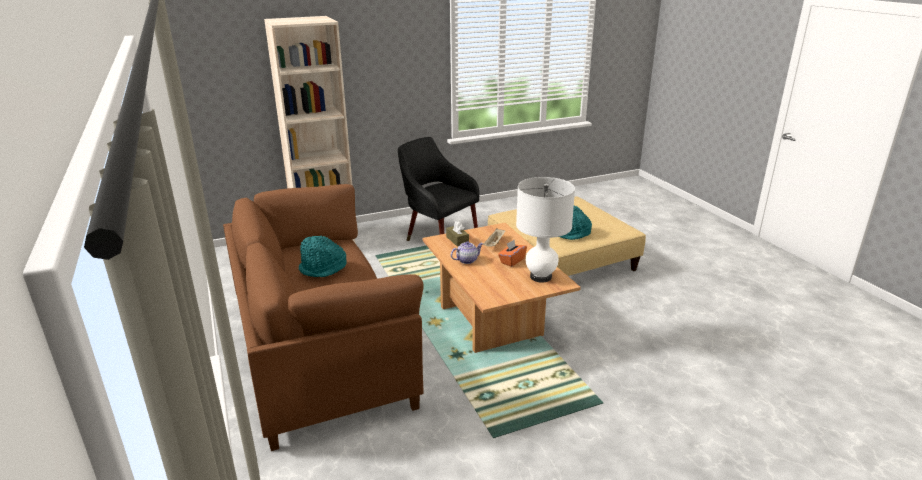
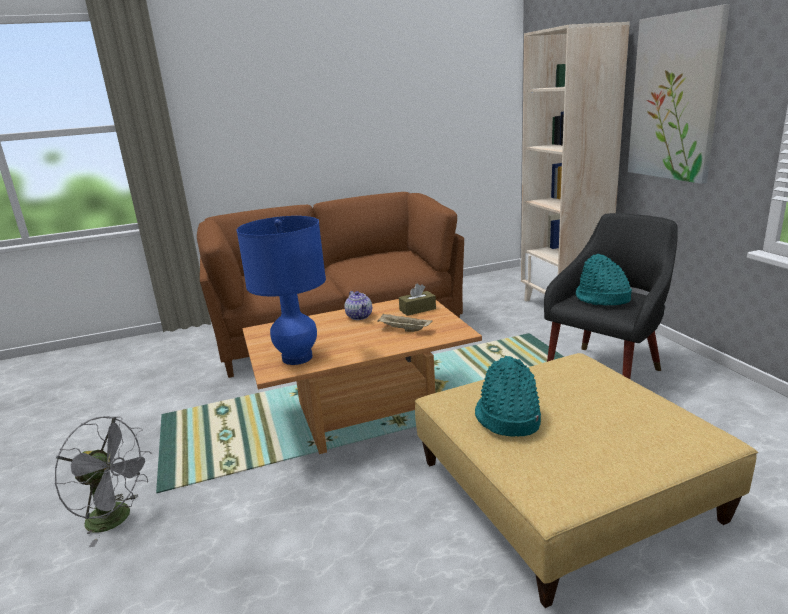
camera: 95 degrees right, 5 degrees down
turquoise hat [299,236,346,277] -> turquoise hat moved to [576,254,632,305]
orange tissue box [498,240,527,267] -> none
white table lamp [516,177,575,283] -> blue table lamp [237,216,326,365]
none -> grey fan [54,416,152,547]
none -> picture [628,4,730,184]

